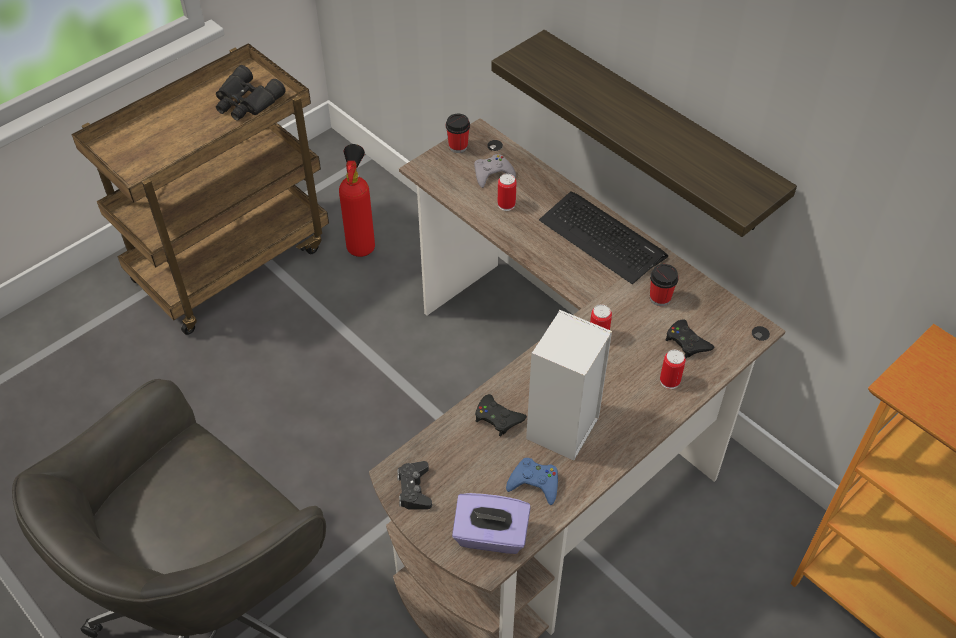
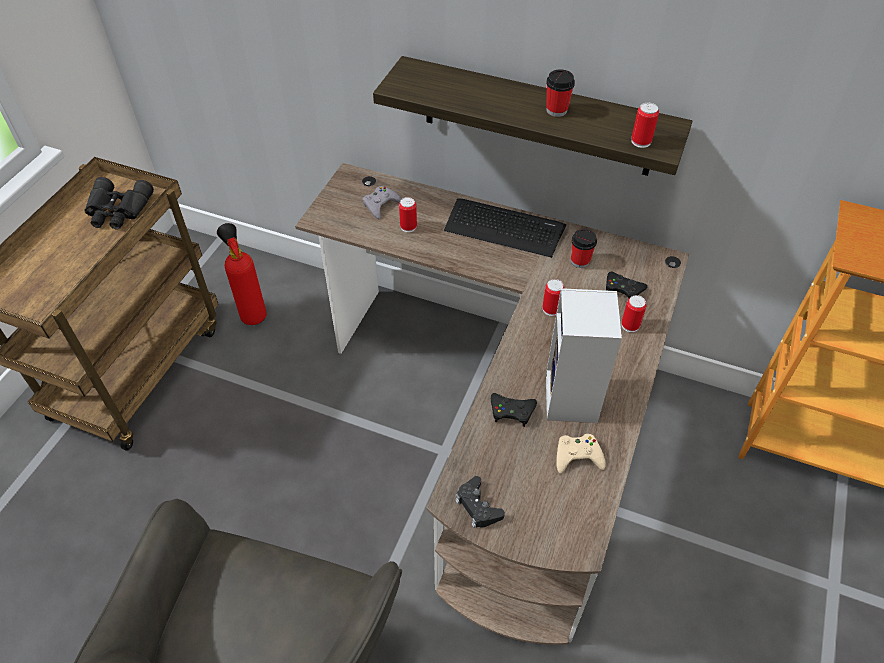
camera: 25 degrees left, 0 degrees up
cup [446,114,470,153] -> cup moved to [546,69,575,117]
purple tissue box [452,493,531,554] -> none
blue game controller [506,458,558,505] -> beige game controller [556,434,606,474]
none -> can [631,103,659,148]

